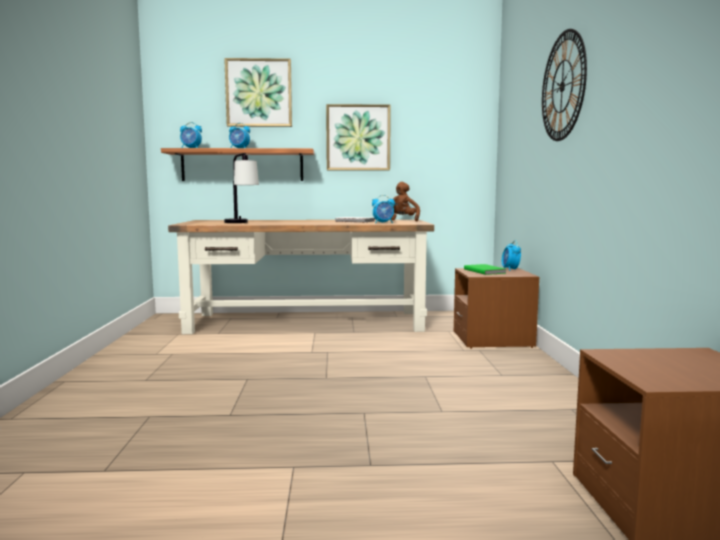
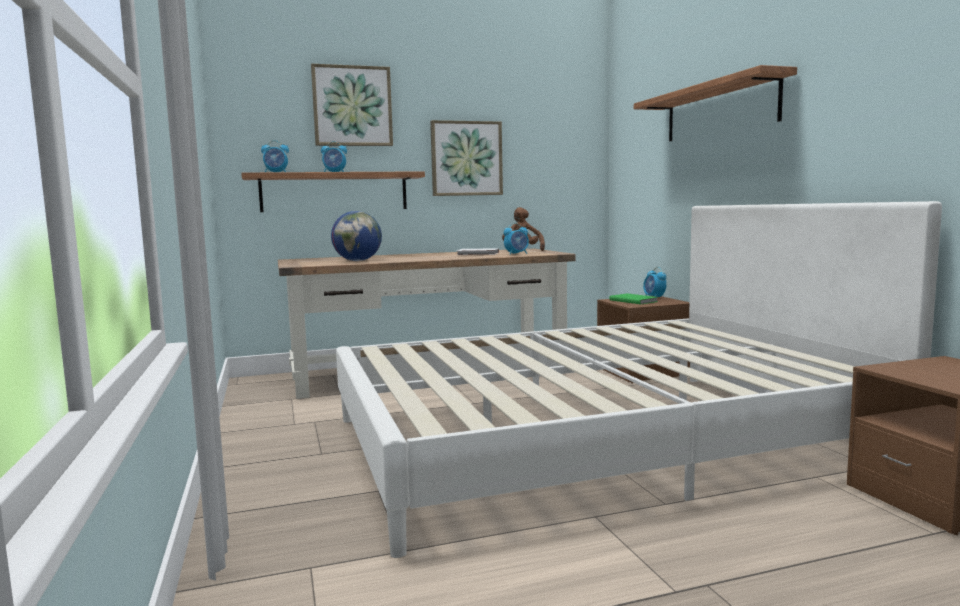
camera: 15 degrees left, 0 degrees up
table lamp [224,153,259,223] -> globe [331,211,382,261]
wall clock [542,29,587,141] -> shelf [634,65,797,141]
none -> white bed [336,201,942,558]

